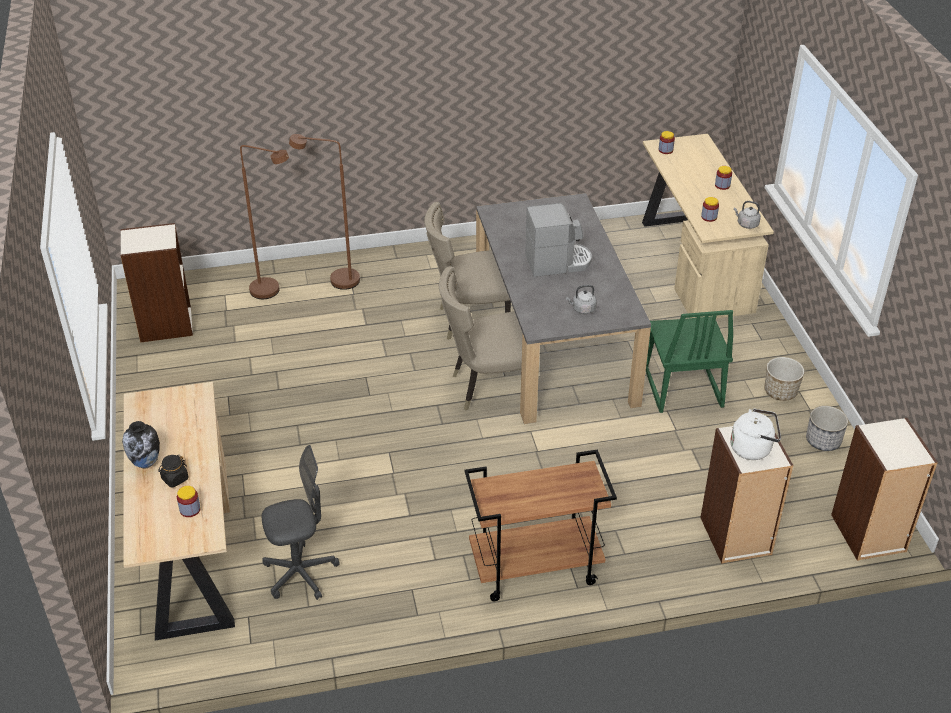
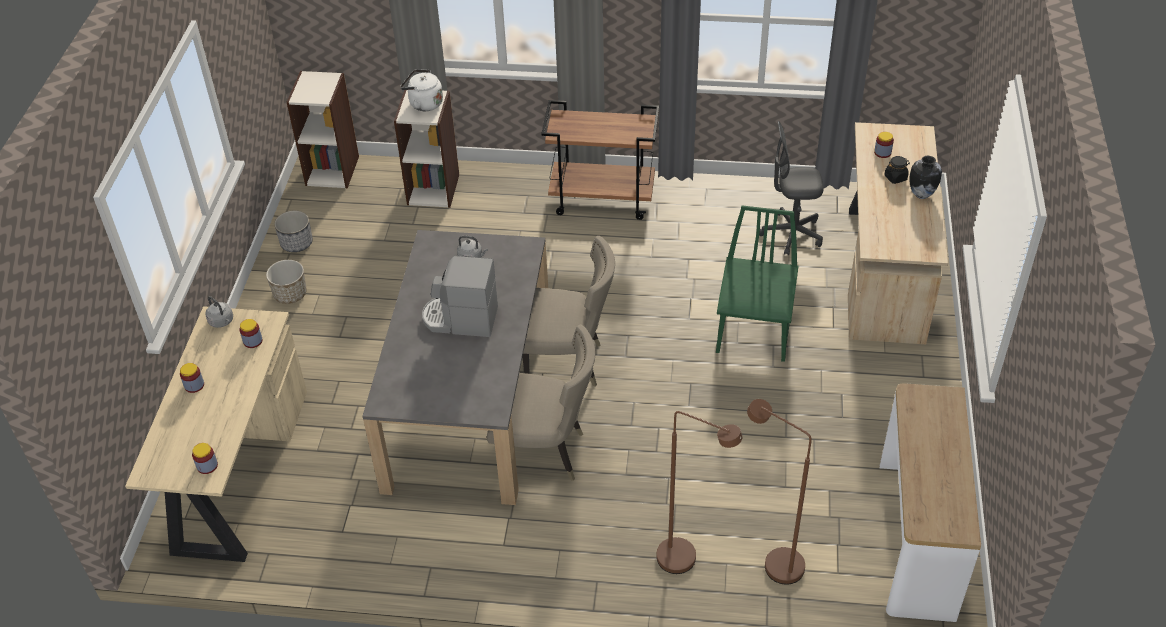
camera: 160 degrees left, 5 degrees up
bookcase [121,223,193,343] -> console table [879,383,981,622]
green chair [646,310,733,413] -> green chair moved to [716,205,799,362]

